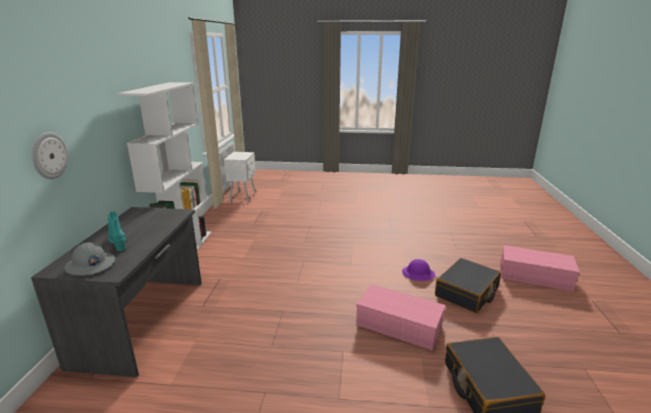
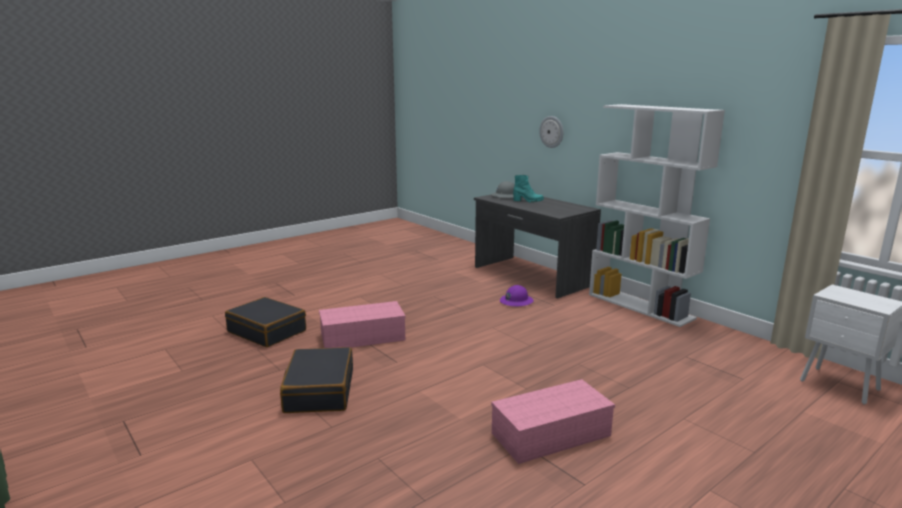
camera: 135 degrees right, 5 degrees down
purple hard hat [402,259,435,281] -> purple hard hat moved to [500,285,534,306]
pink storage box [500,245,580,292] -> pink storage box moved to [491,379,615,464]

